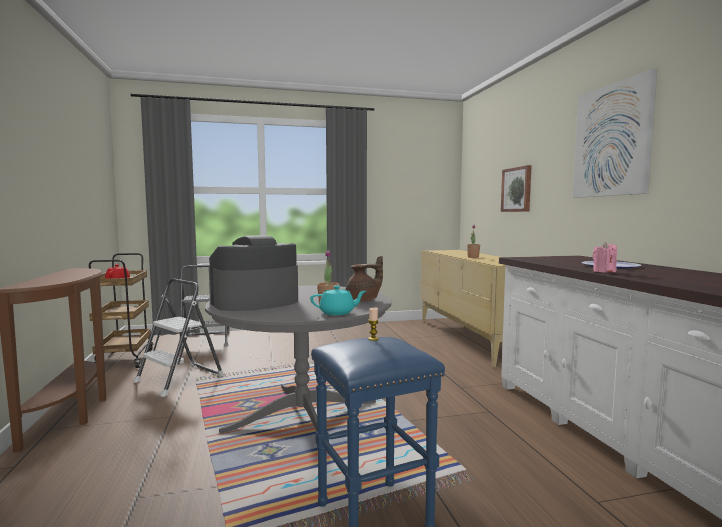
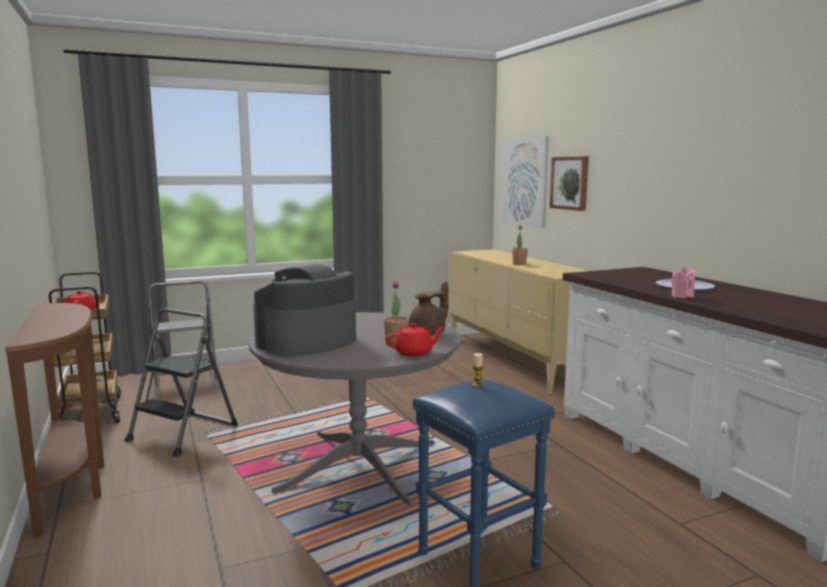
camera: 10 degrees left, 5 degrees up
white step ladder [133,279,224,397] -> black step ladder [124,308,238,457]
turquoise teapot [310,286,366,315] -> red teapot [385,323,445,357]
picture [573,68,657,198] -> picture moved to [502,136,549,228]

